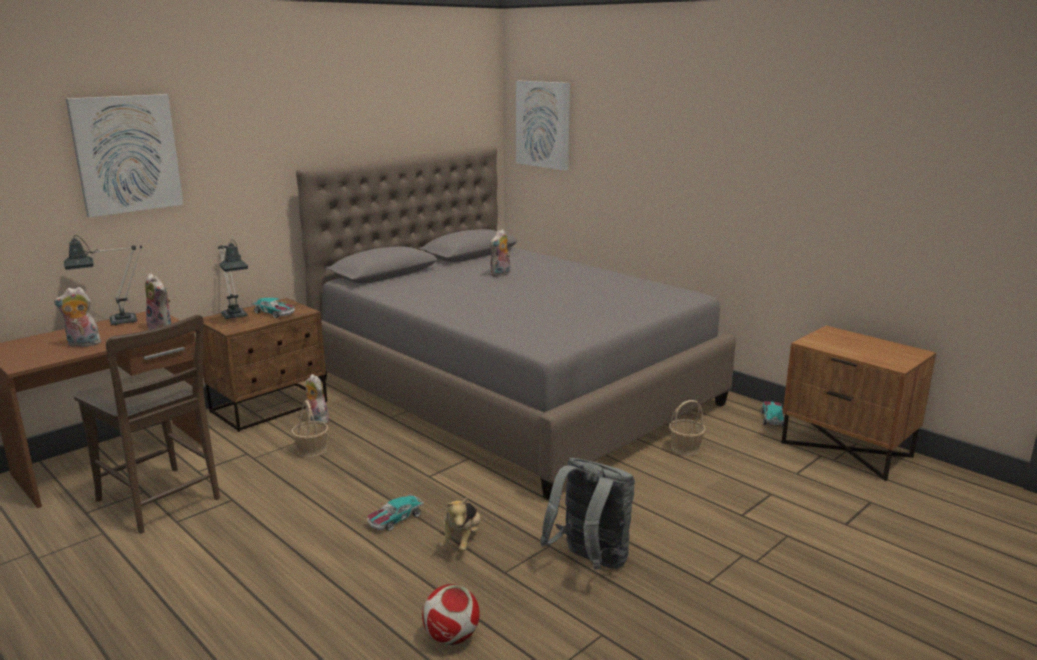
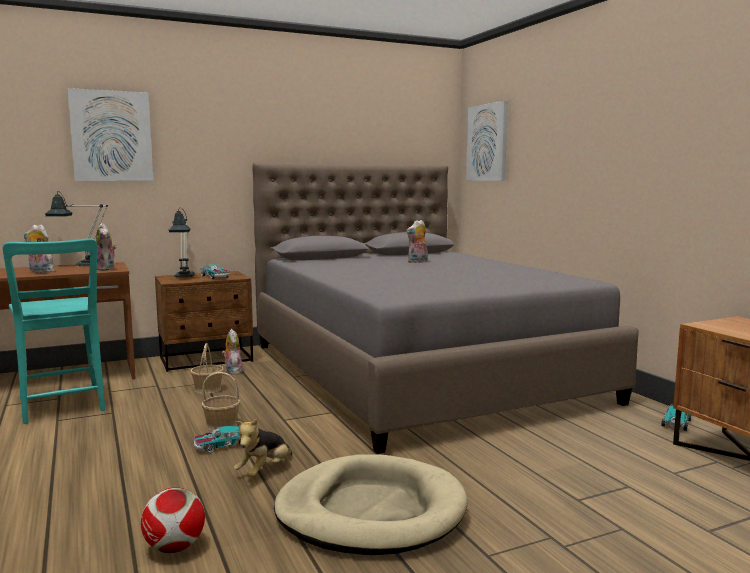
camera: 20 degrees right, 10 degrees down
brown chair [74,315,220,534] -> turquoise chair [3,238,105,424]
grey backpack [540,458,635,570] -> beige dog bed [274,454,468,555]
basket [669,400,706,455] -> basket moved to [202,372,240,431]

